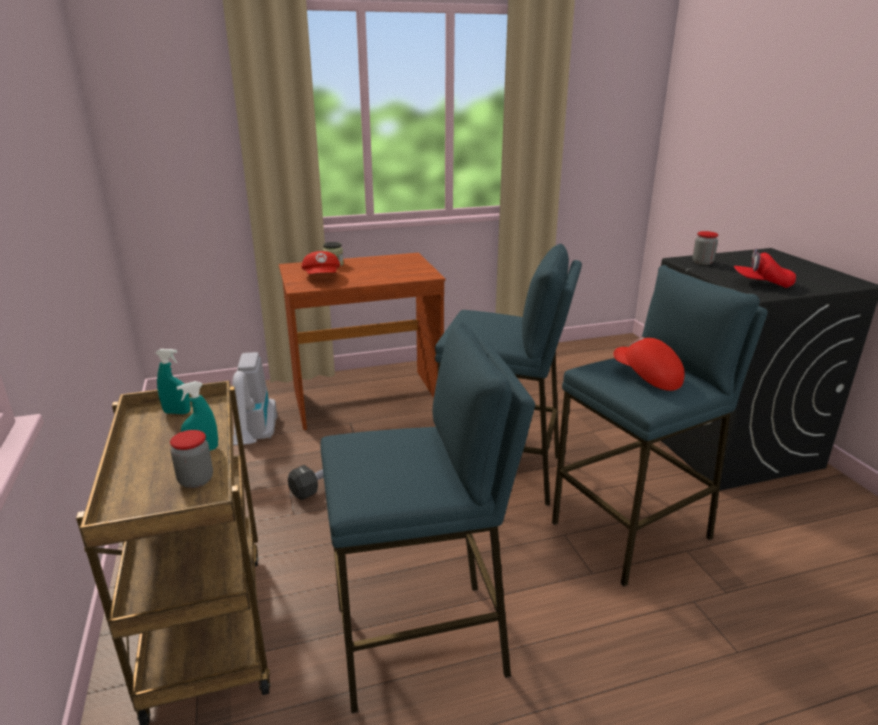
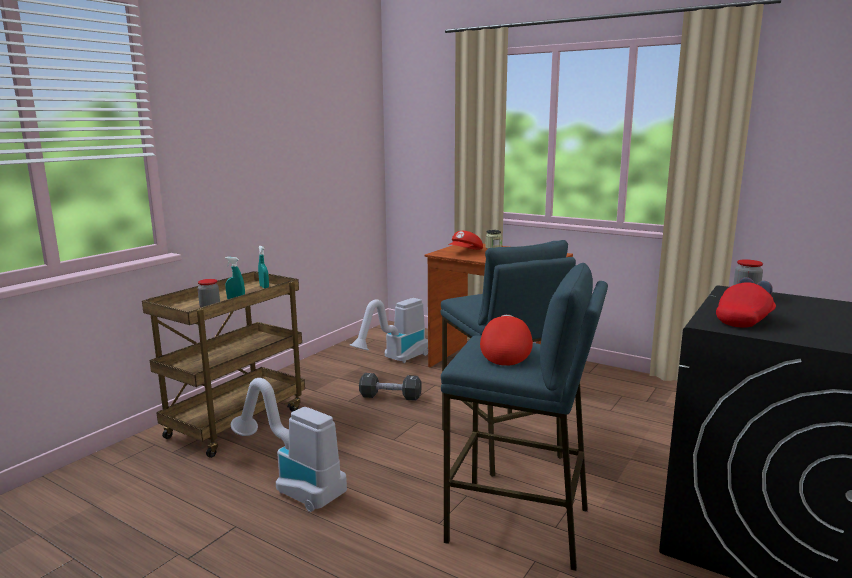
camera: 50 degrees right, 10 degrees down
blue stool [320,322,535,713] -> vacuum cleaner [231,378,347,512]
red cap [734,249,796,288] -> red cap turned 75 degrees clockwise [716,277,776,328]

